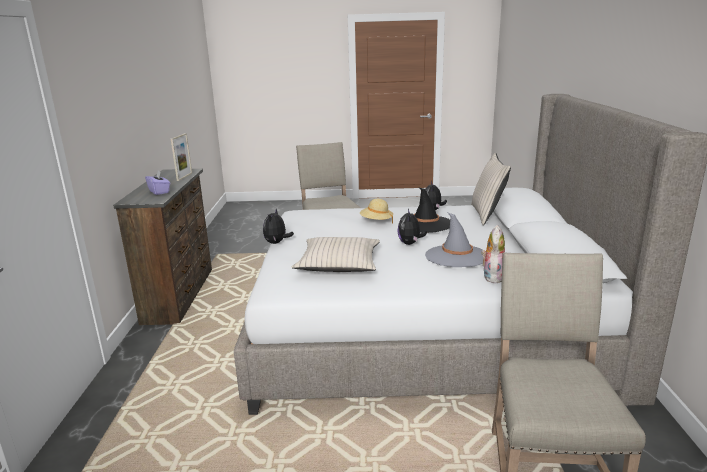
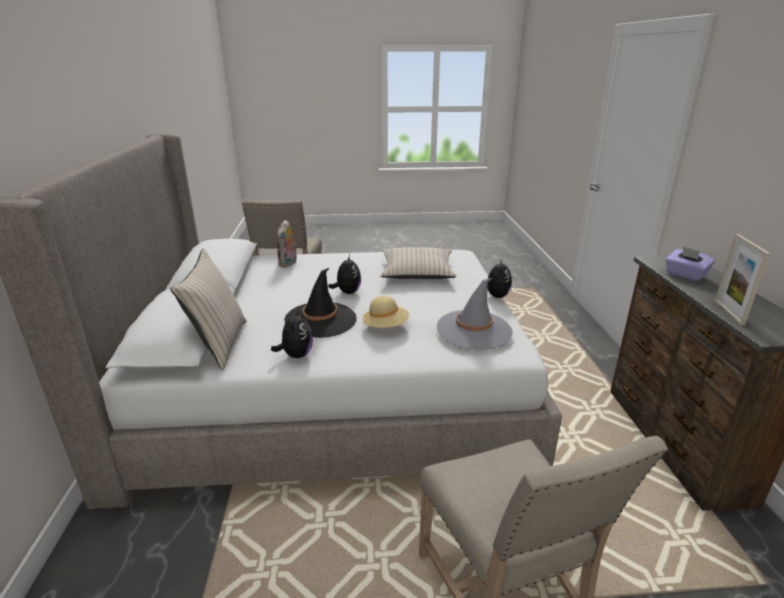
camera: 175 degrees right, 5 degrees up
grey hat [425,212,485,267] -> grey hat moved to [437,278,513,350]

